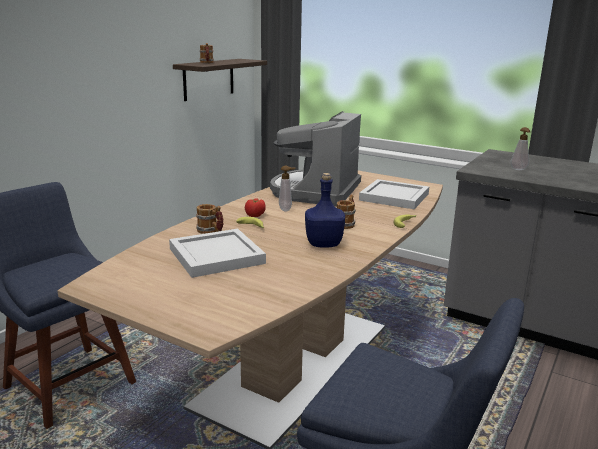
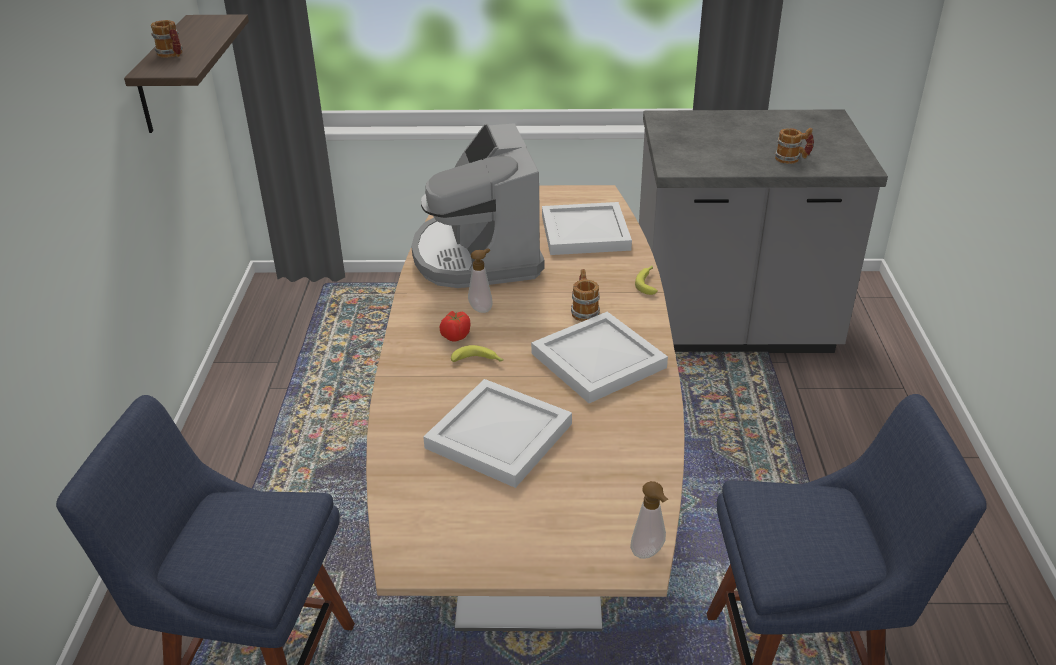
camera: 30 degrees left, 15 degrees up
mug [196,204,224,234] -> mug moved to [775,128,814,164]
blue bottle [305,173,345,248] -> white tray [531,312,668,403]
soap dispenser [510,127,530,170] -> soap dispenser moved to [630,481,668,559]

